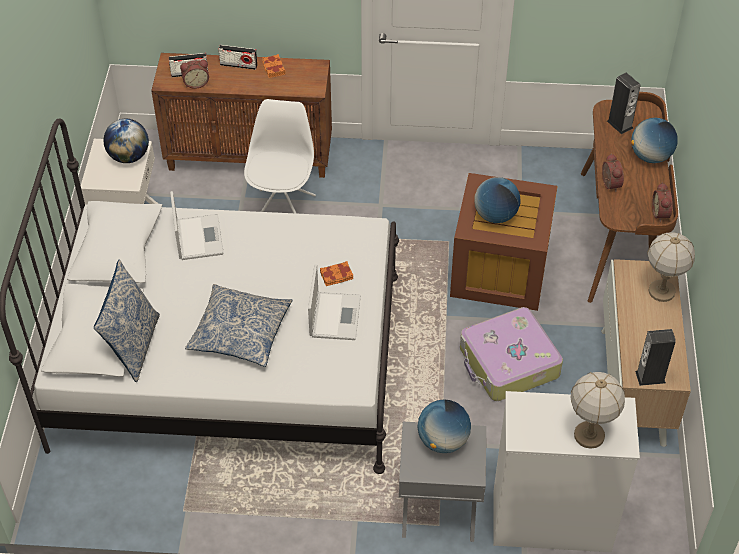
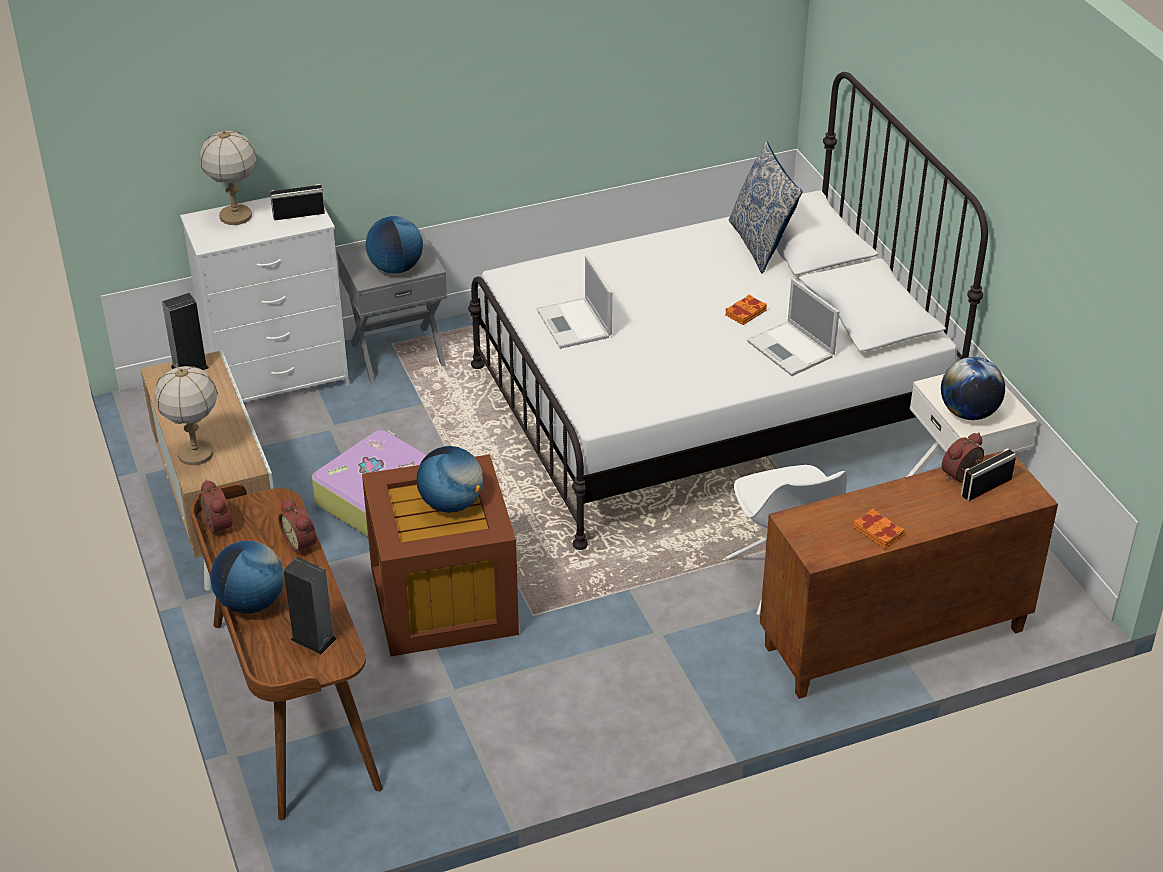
camera: 155 degrees right, 10 degrees down
pillow [185,284,292,367] -> none
radio [218,45,257,70] -> radio moved to [270,184,325,220]
orange book [320,261,353,286] -> orange book moved to [725,294,767,325]

